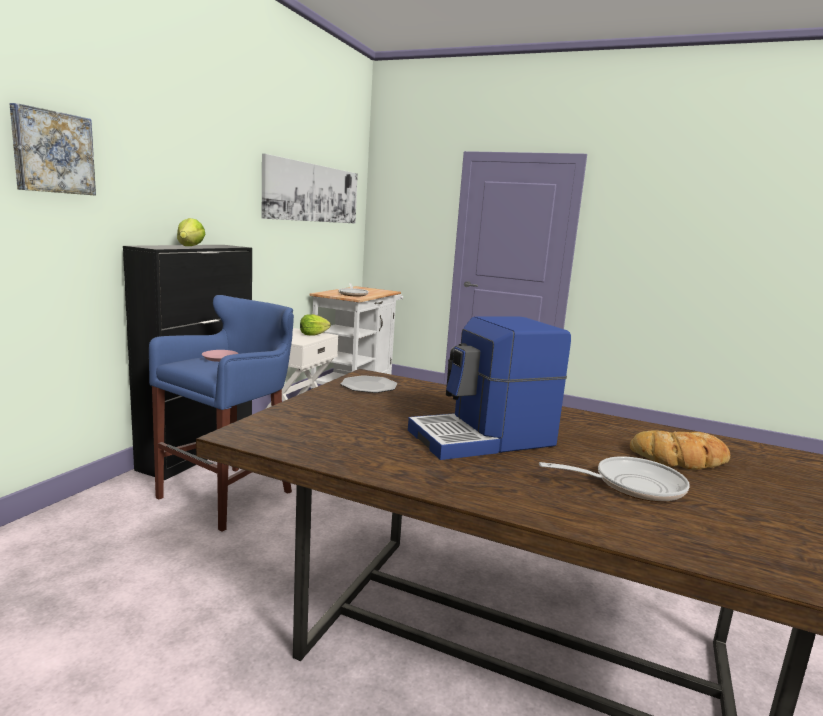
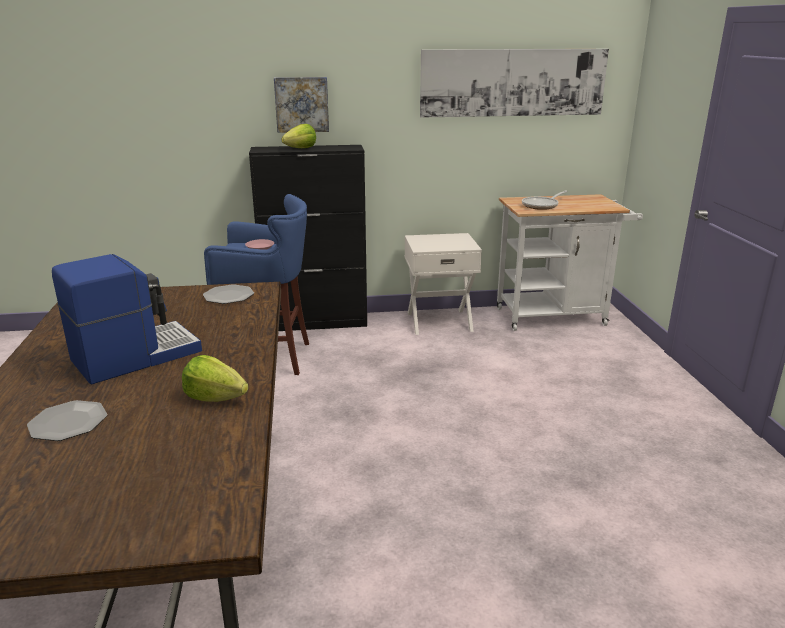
camera: 60 degrees right, 10 degrees up
picture [9,103,96,196] -> picture moved to [274,77,329,133]
lettuce [300,314,331,336] -> lettuce moved to [182,355,248,402]
coffee machine [408,316,571,460] -> coffee machine turned 105 degrees clockwise [52,254,202,385]
frying pan [539,456,690,502] -> plate [27,400,107,441]
bread [630,430,730,470] -> none

